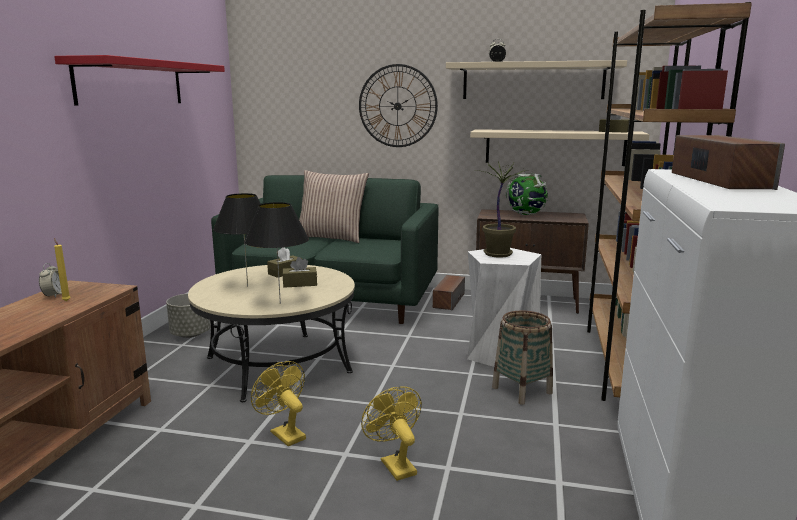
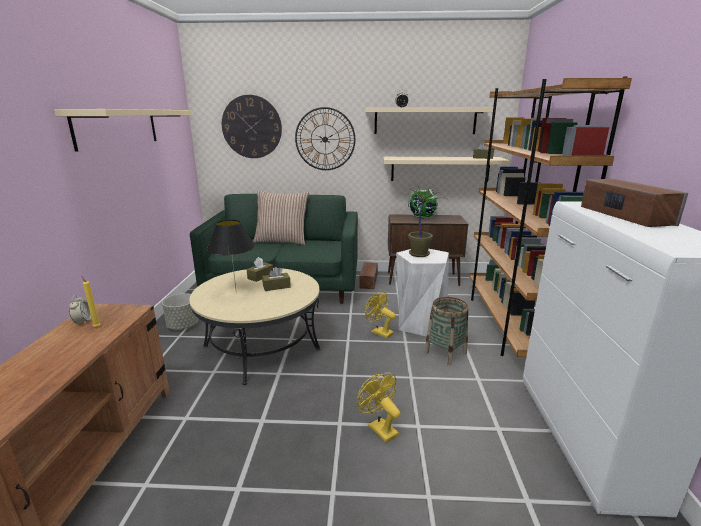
camera: 10 degrees left, 5 degrees up
red shelf [54,55,225,106] -> beige shelf [54,109,192,152]
black table lamp [244,202,309,304] -> none
yellow fan [251,361,306,446] -> yellow fan moved to [365,291,396,338]
none -> wall clock [222,95,282,158]

